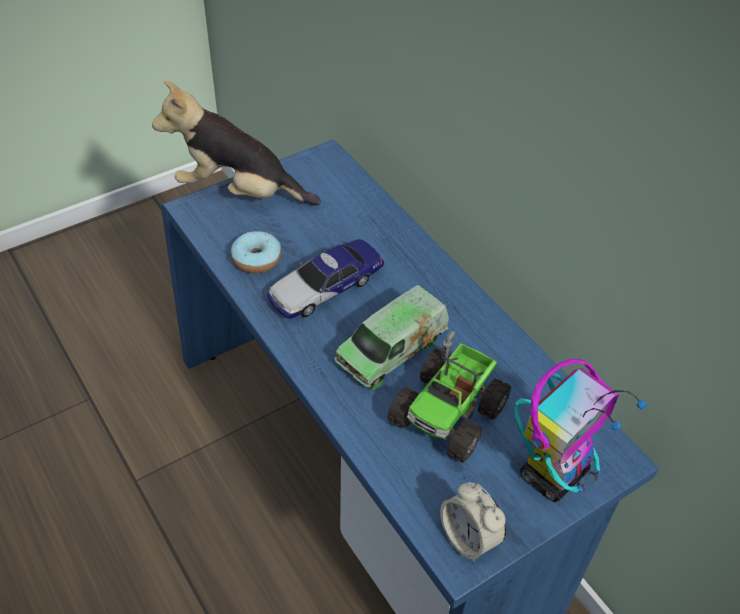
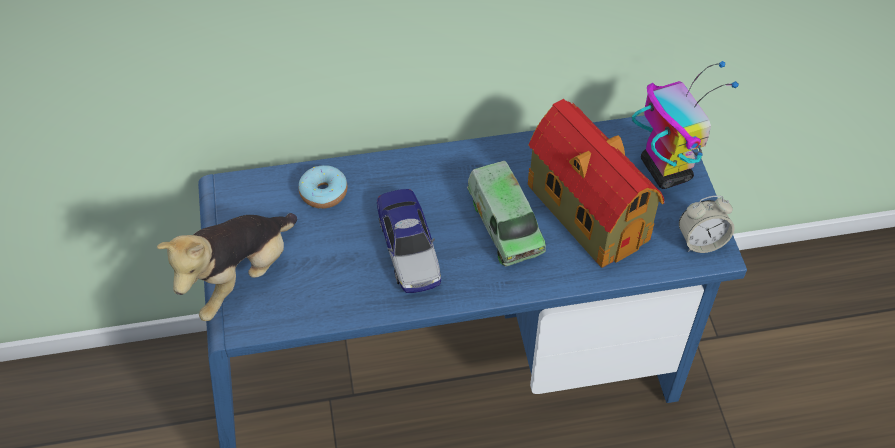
camera: 65 degrees left, 5 degrees up
donut [231,231,281,273] -> donut moved to [299,165,348,209]
toy truck [387,331,511,463] -> toy house [528,99,664,268]

